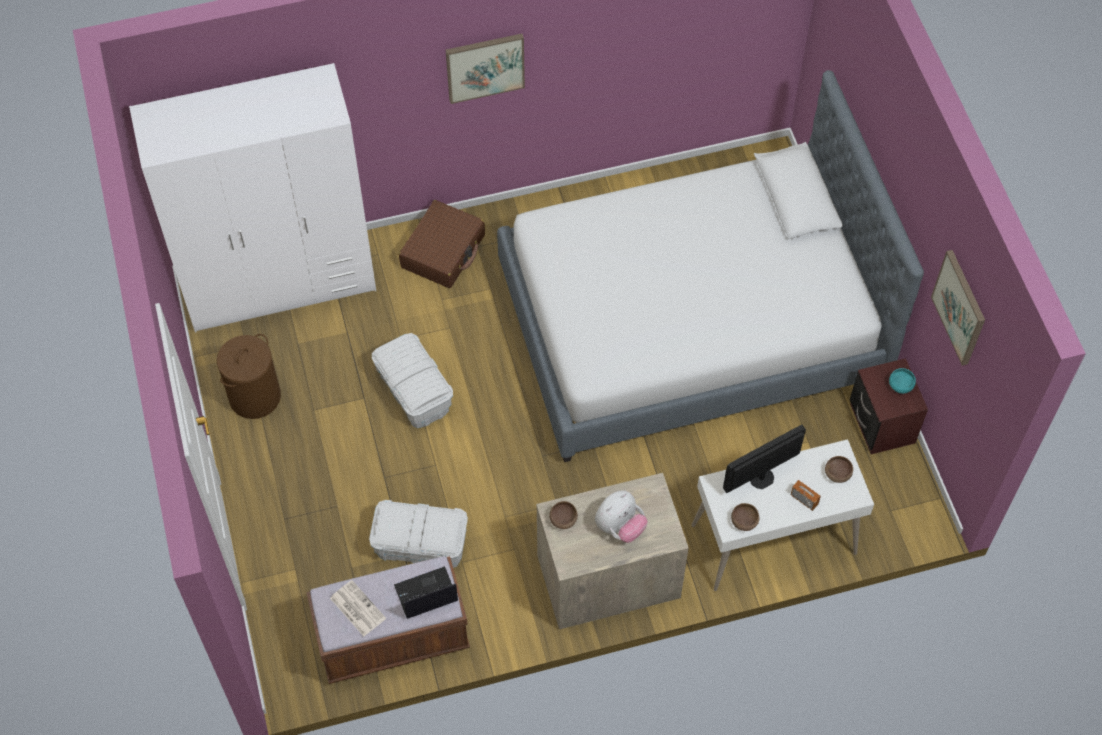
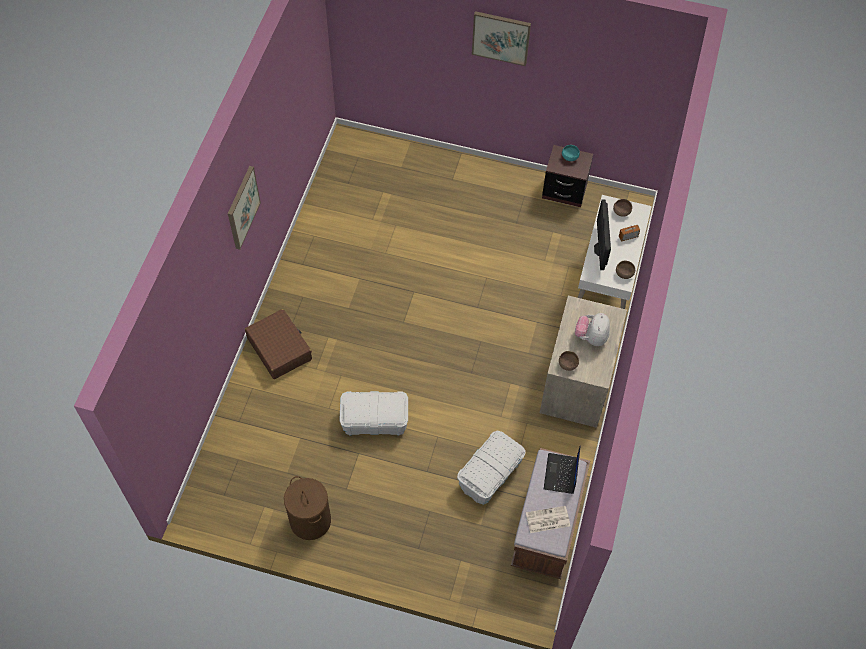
camera: 60 degrees left, 0 degrees up
white wardrobe [129,63,376,333] -> none
bed [497,70,924,462] -> none
plush toy [595,490,648,543] -> plush toy turned 150 degrees counterclockwise [575,313,610,346]
picture [931,250,985,366] -> picture moved to [472,11,531,66]

